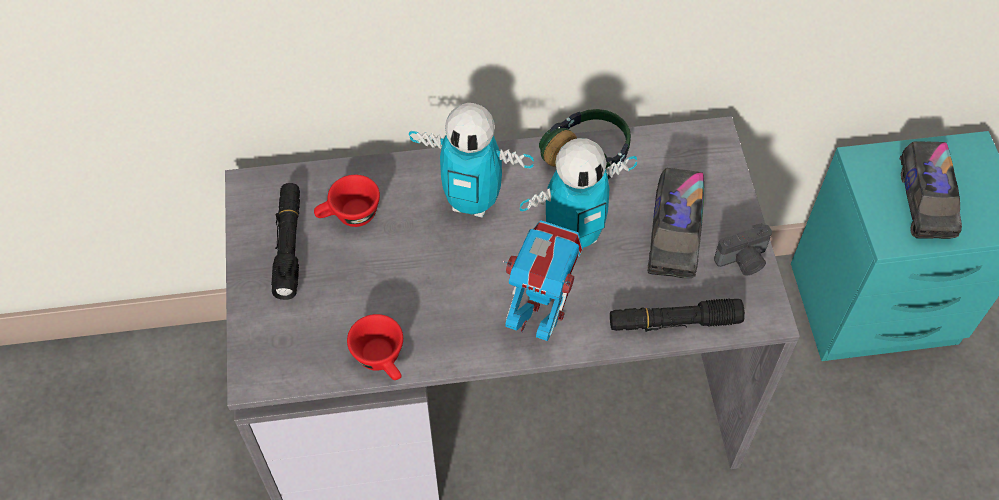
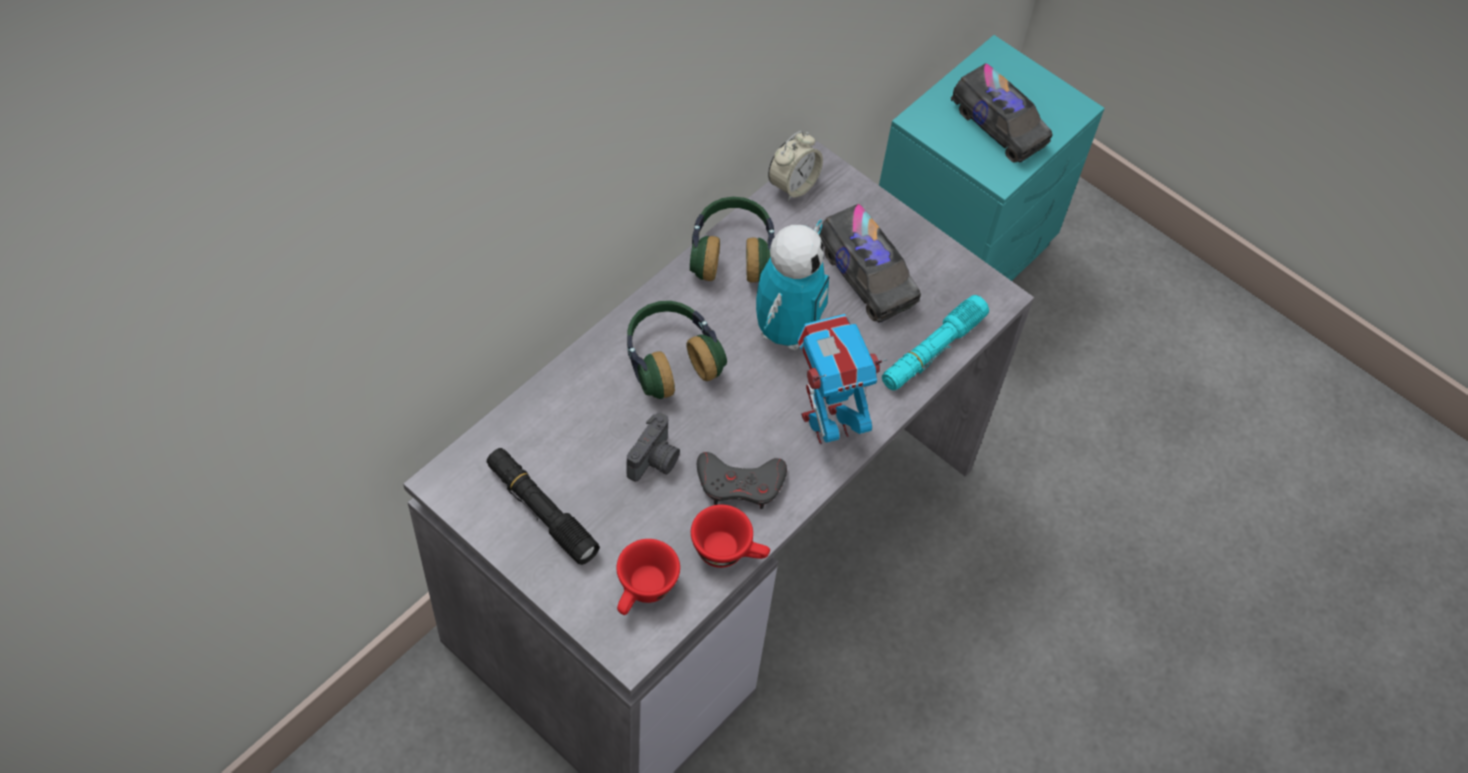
camera: 45 degrees left, 0 degrees up
red cup [314,175,380,227] -> red cup moved to [616,539,680,615]
toy robot [409,103,534,217] -> headphones [627,301,727,399]
black flashlight [610,298,745,332] -> turquoise flashlight [882,295,989,391]
camera [714,223,772,275] -> camera moved to [626,413,680,482]
none -> grey game controller [697,452,787,509]
none -> alarm clock [768,130,823,201]

